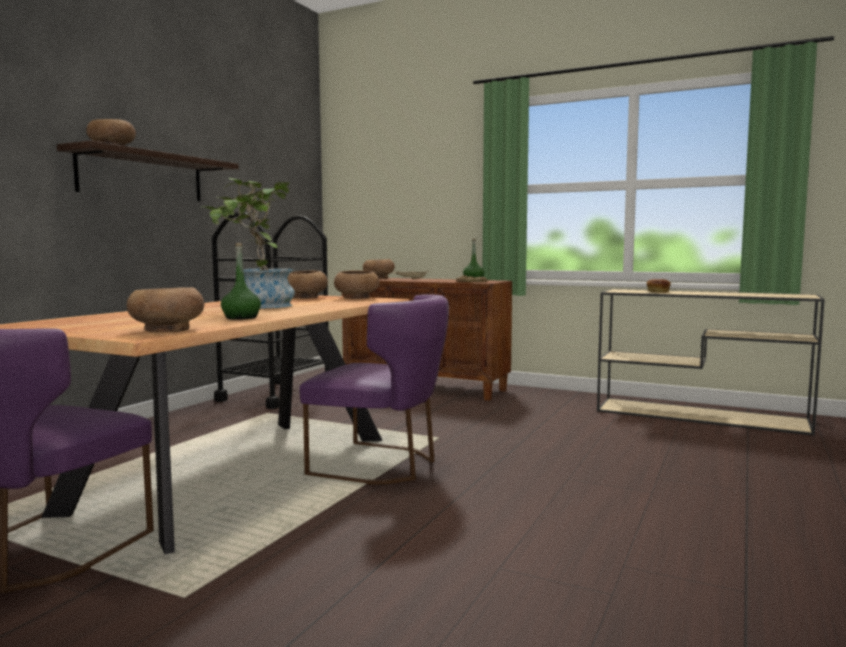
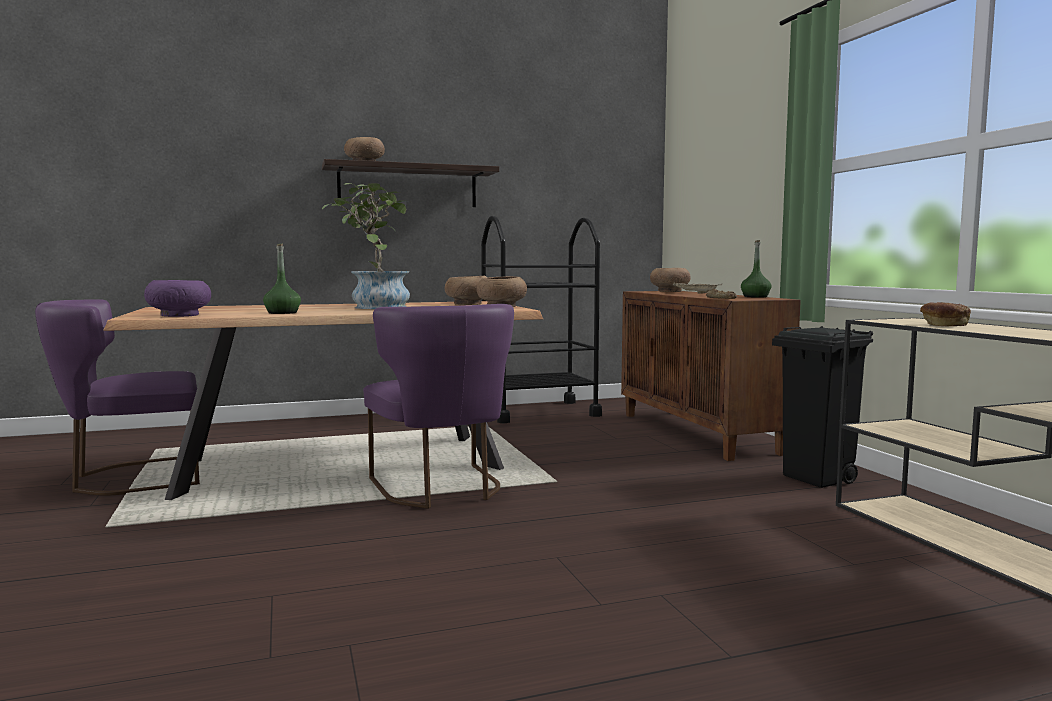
camera: 45 degrees right, 0 degrees up
brown bowl [127,287,204,333] -> purple bowl [144,280,211,317]
none -> black trash can [772,326,873,488]

